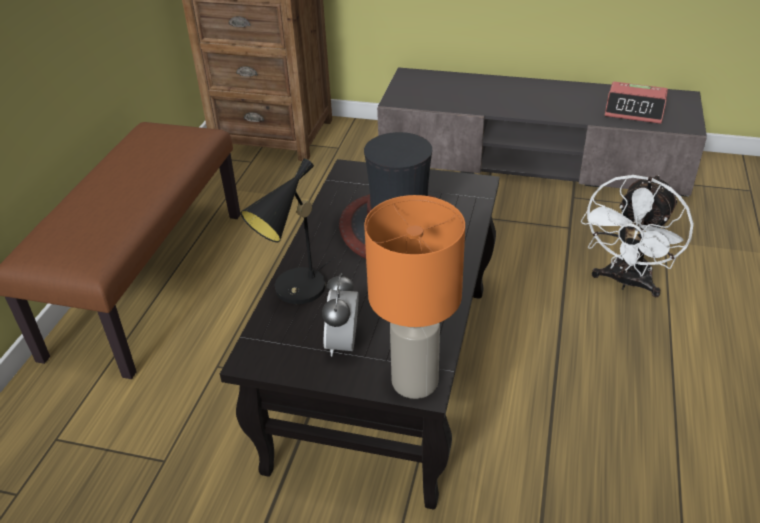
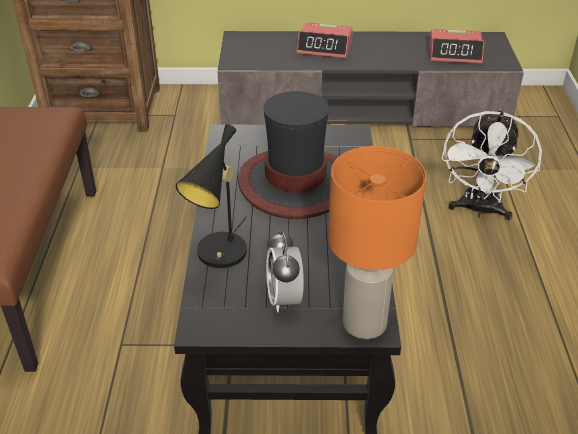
camera: 15 degrees left, 0 degrees up
none -> alarm clock [297,22,353,58]

